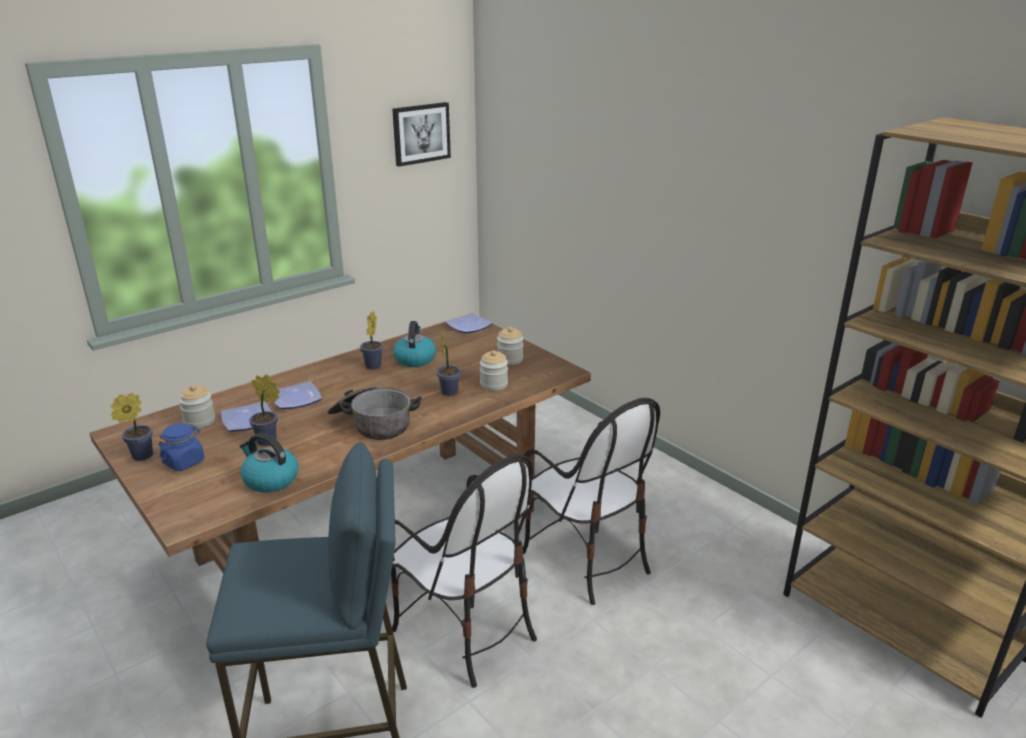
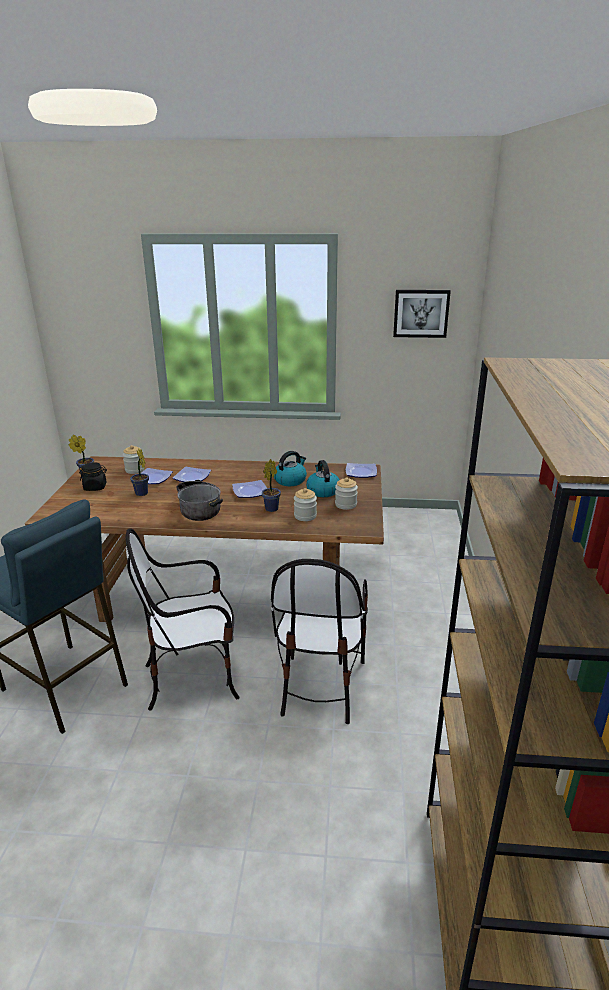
camera: 45 degrees right, 0 degrees up
blue jar [158,423,204,471] -> black jar [79,462,107,491]
kettle [240,433,299,493] -> kettle moved to [306,460,340,497]
potted plant [360,310,383,369] -> none
chair [391,455,537,688] -> chair turned 75 degrees clockwise [125,528,239,710]
none -> plate [232,480,267,498]

